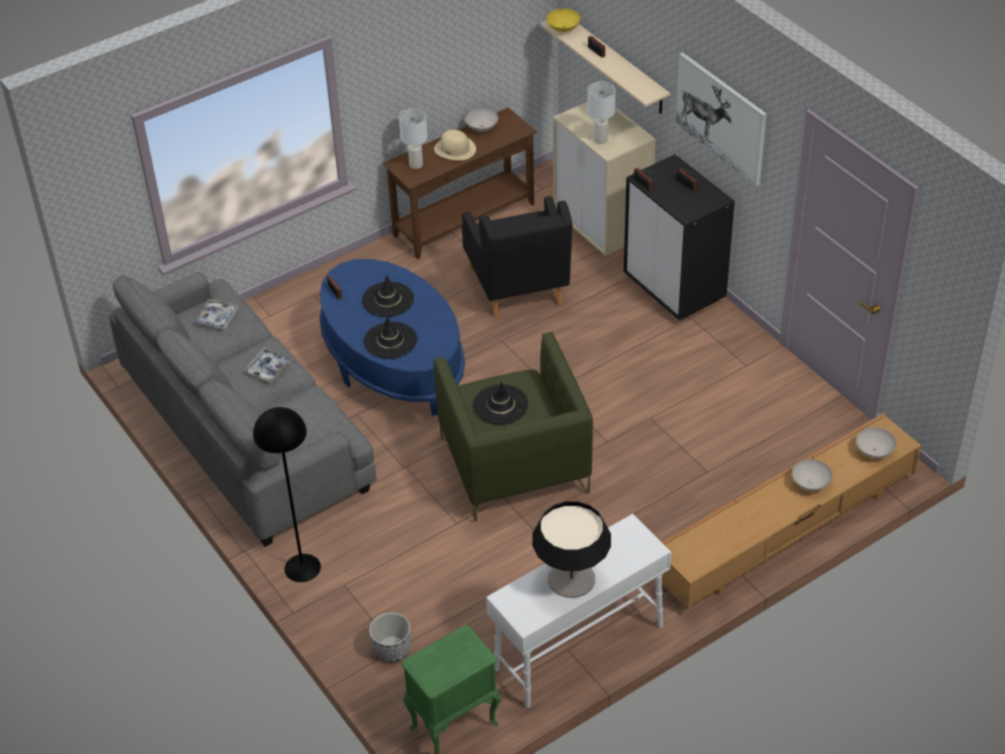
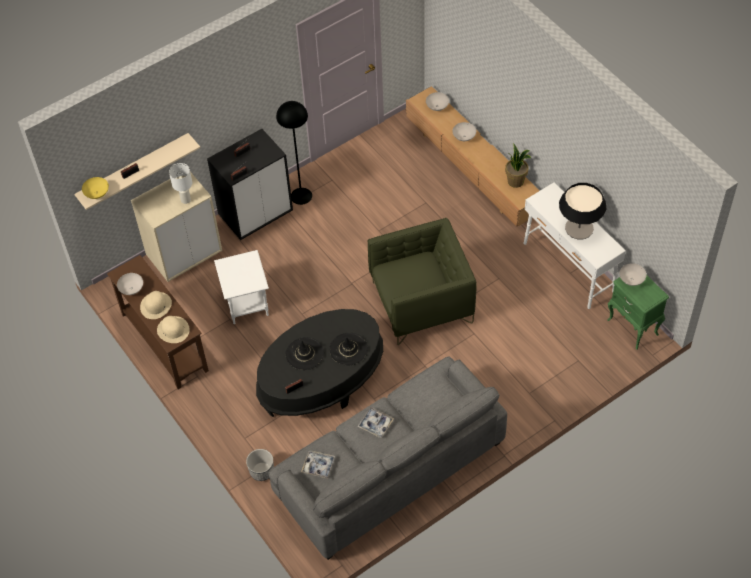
camera: 90 degrees left, 10 degrees up
black floor lamp [253,407,321,582] -> black floor lamp moved to [276,101,312,205]
blue coffee table [319,259,465,416] -> black coffee table [256,309,383,417]
planter [369,612,411,662] -> planter moved to [246,449,274,481]
white table lamp [399,108,428,169] -> beige hat [157,316,190,343]
black armchair [462,196,572,318] -> white side table [214,250,269,324]
black hat [473,382,528,425] -> none
picture [676,52,767,186] -> none
none -> potted plant [505,144,531,188]
none -> white bowl [620,263,646,286]

